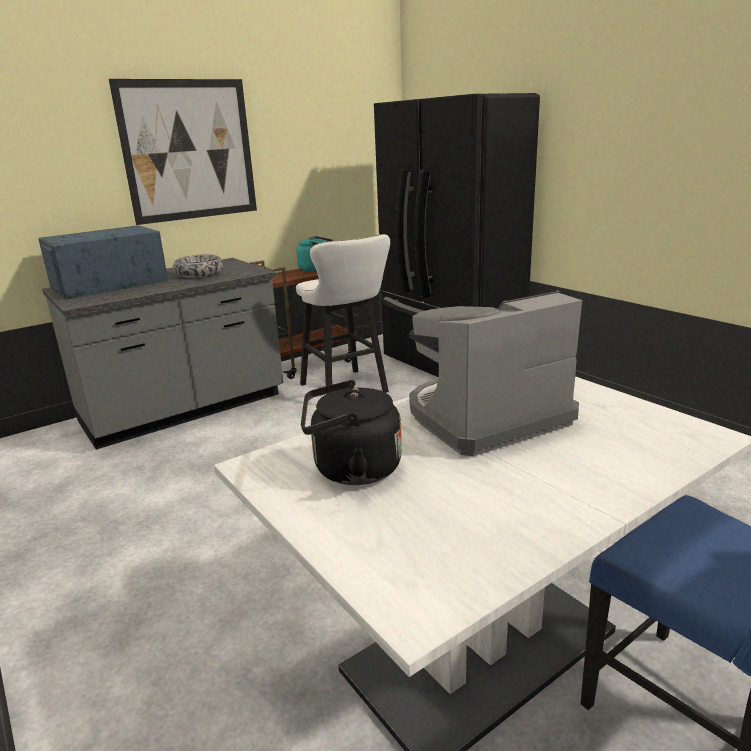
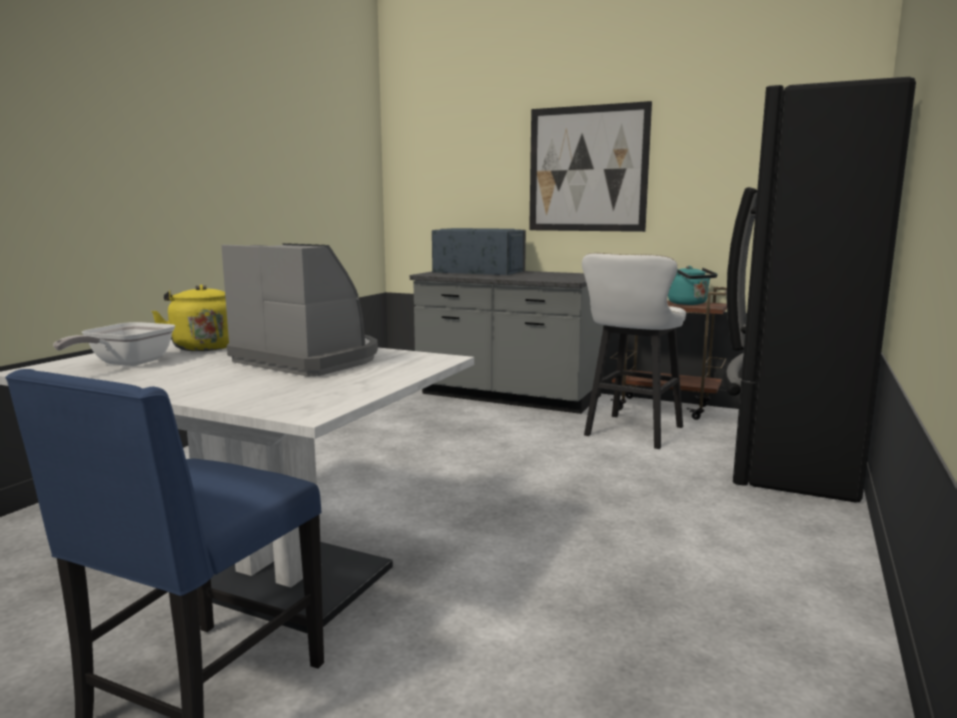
camera: 60 degrees right, 10 degrees down
bowl [173,254,223,278] -> none
black kettle [301,380,402,485] -> yellow kettle [151,285,229,351]
none -> frying pan [53,322,175,366]

